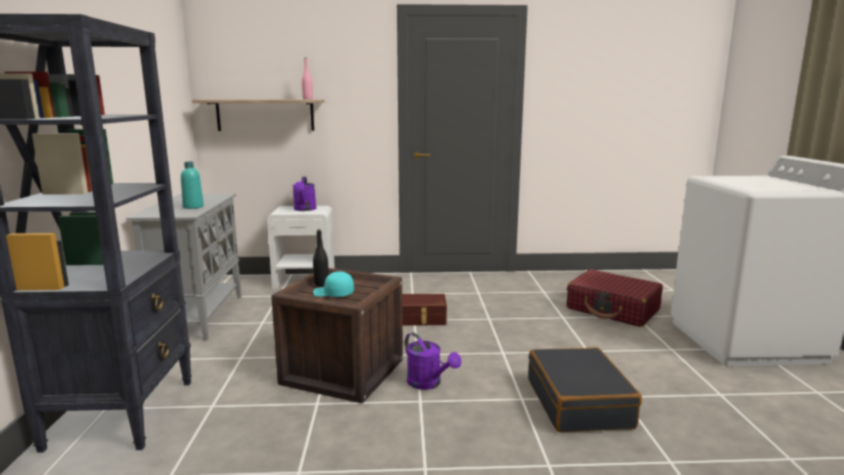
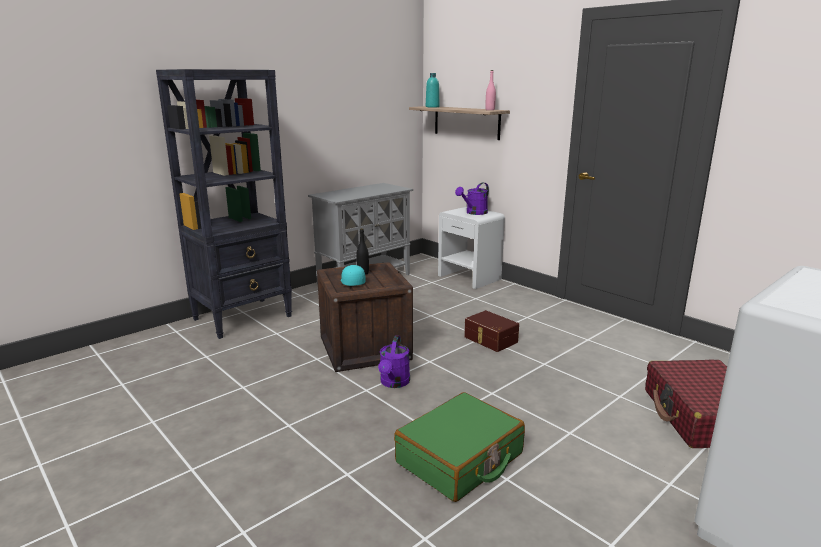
camera: 50 degrees right, 5 degrees up
turquoise bottle [181,162,204,209] -> turquoise bottle moved to [426,73,439,107]
black suitcase [528,347,642,432] -> green suitcase [394,392,525,502]

